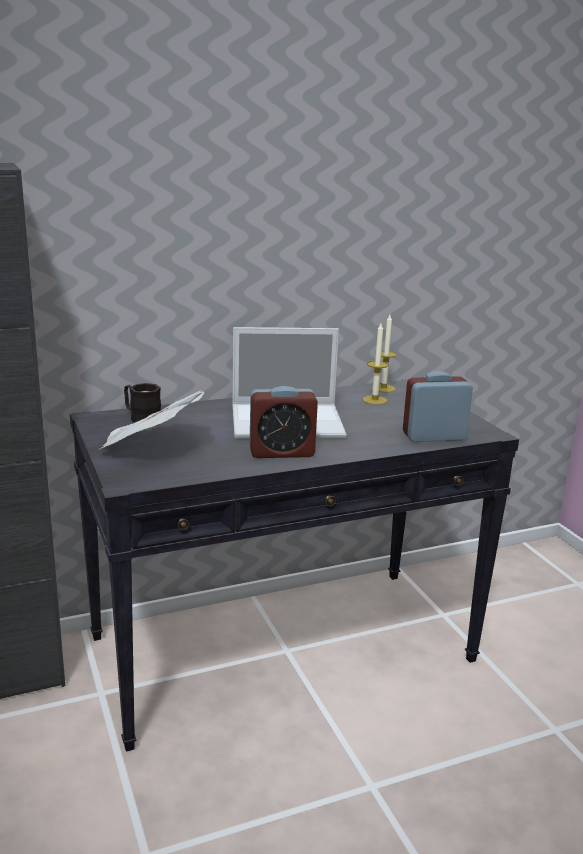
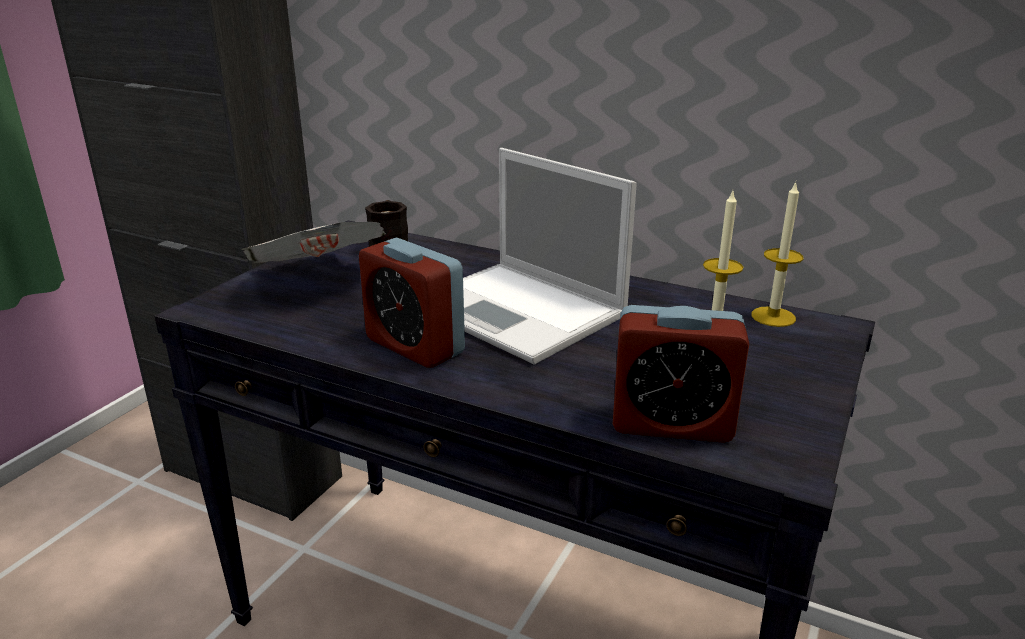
camera: 50 degrees right, 5 degrees up
alarm clock [403,371,473,442] -> alarm clock turned 150 degrees clockwise [613,305,749,443]

